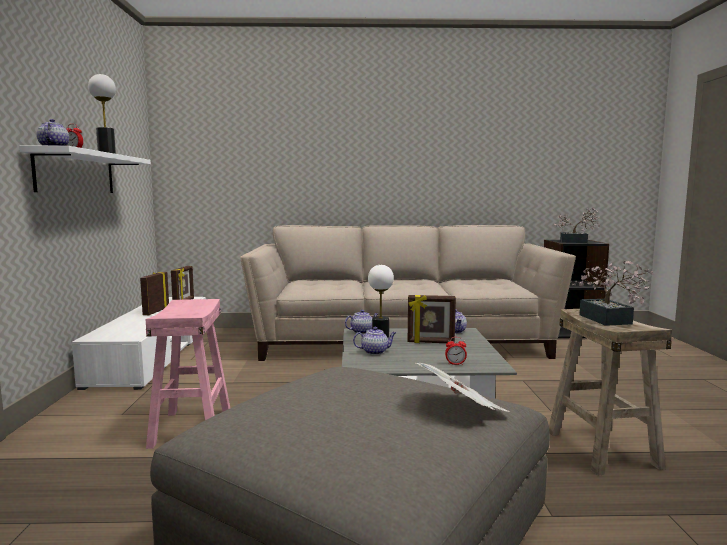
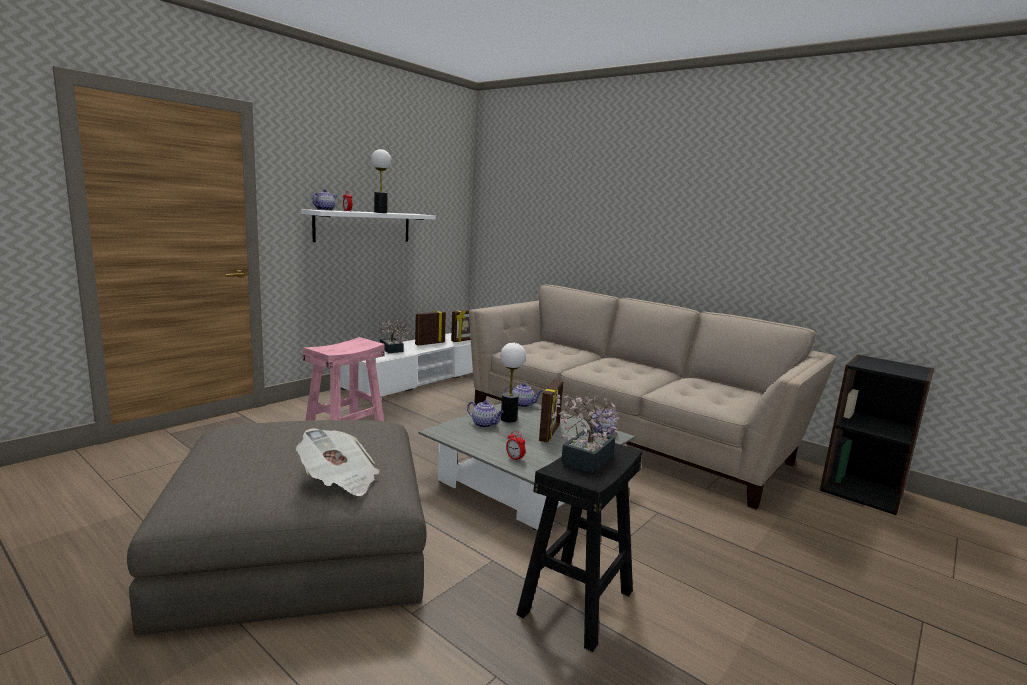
camera: 40 degrees right, 5 degrees up
picture frame [408,295,456,343] -> picture frame turned 120 degrees counterclockwise [539,379,563,443]
beige stool [549,309,672,476] -> black stool [516,443,642,652]
potted plant [554,208,600,243] -> potted plant moved to [376,320,411,353]

